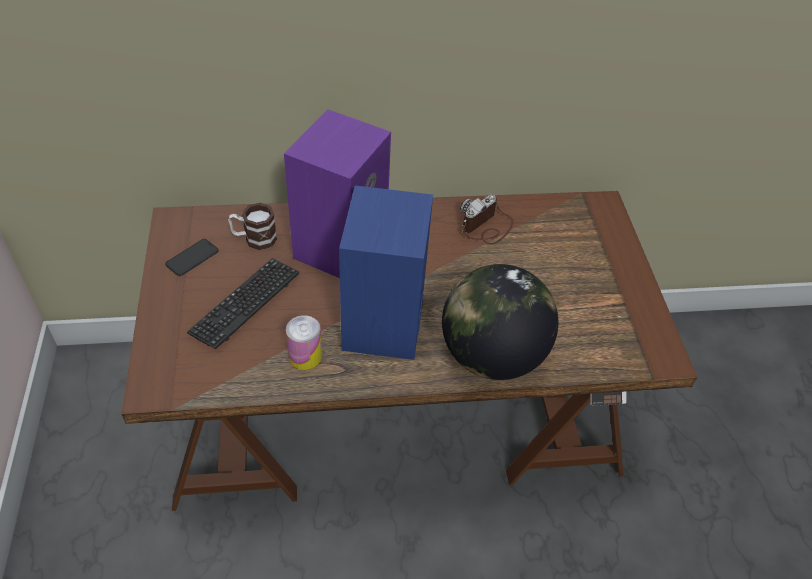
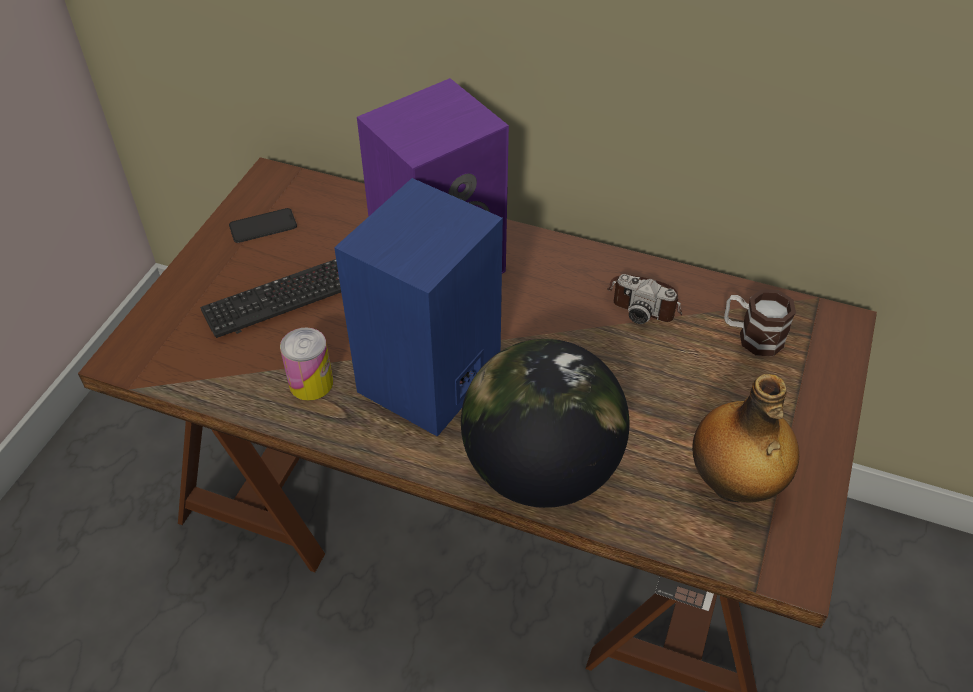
camera: 30 degrees right, 0 degrees up
mug [228,203,277,250] -> mug moved to [724,289,796,356]
camera [460,195,514,245] -> camera turned 135 degrees counterclockwise [607,274,682,324]
none -> bottle [692,374,799,503]

